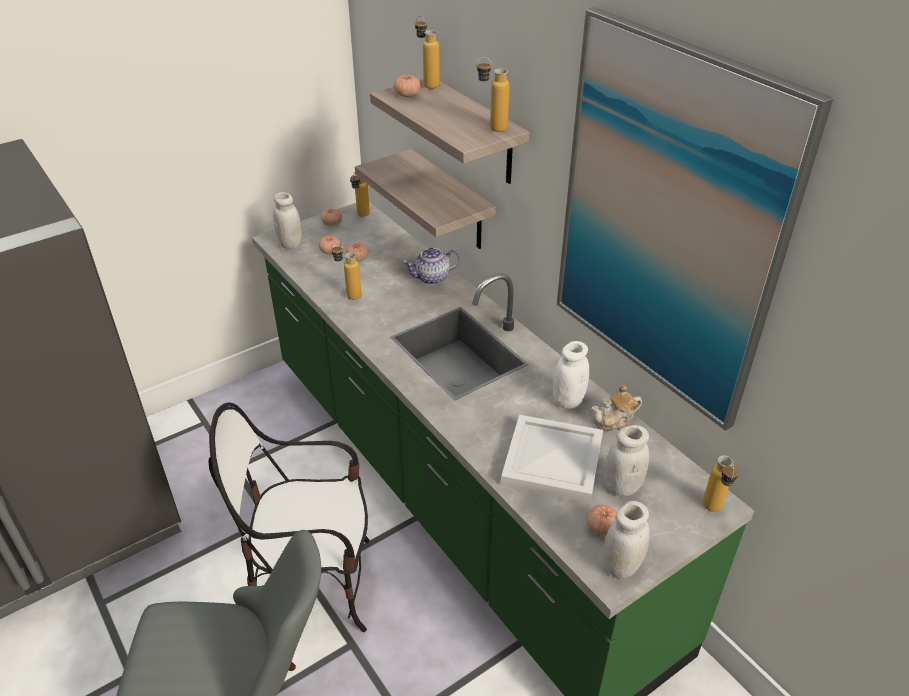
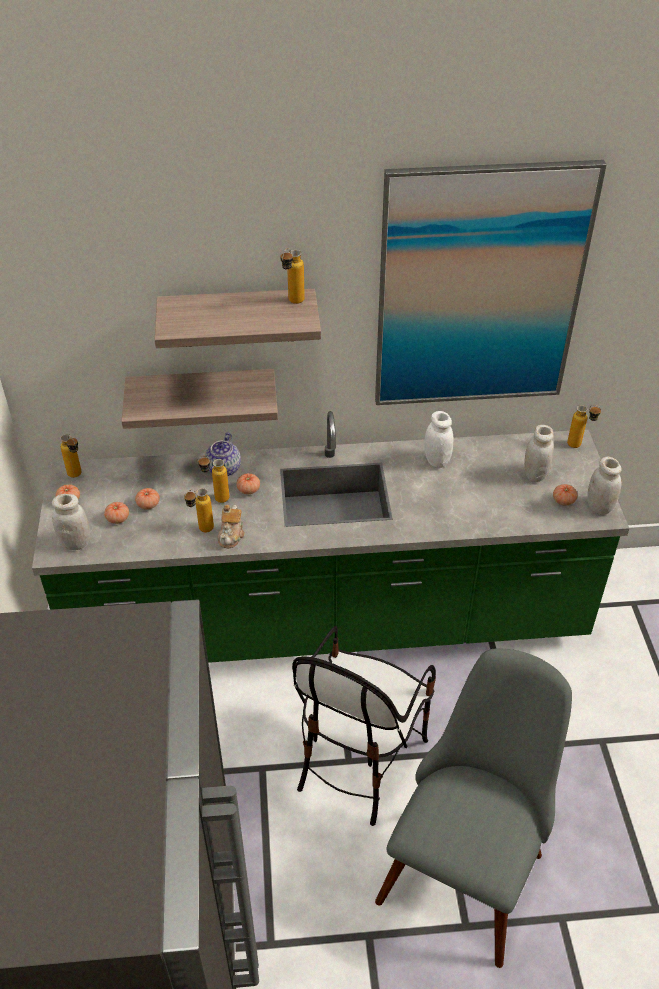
camera: 60 degrees left, 5 degrees up
tomato [394,75,420,97] -> tomato moved to [236,473,260,494]
bottle [415,15,440,89] -> bottle moved to [197,456,229,503]
white tray [501,415,603,503] -> none
teapot [591,385,642,431] -> teapot moved to [218,505,245,548]

